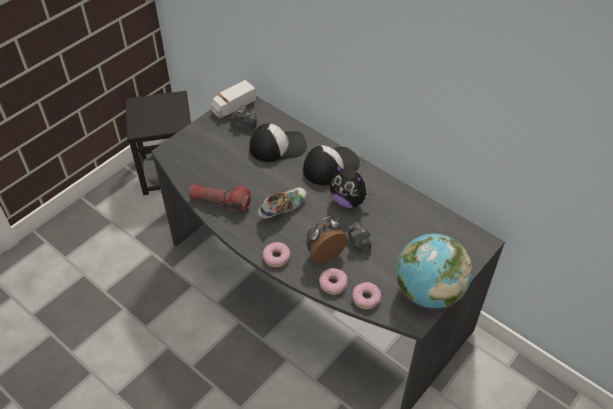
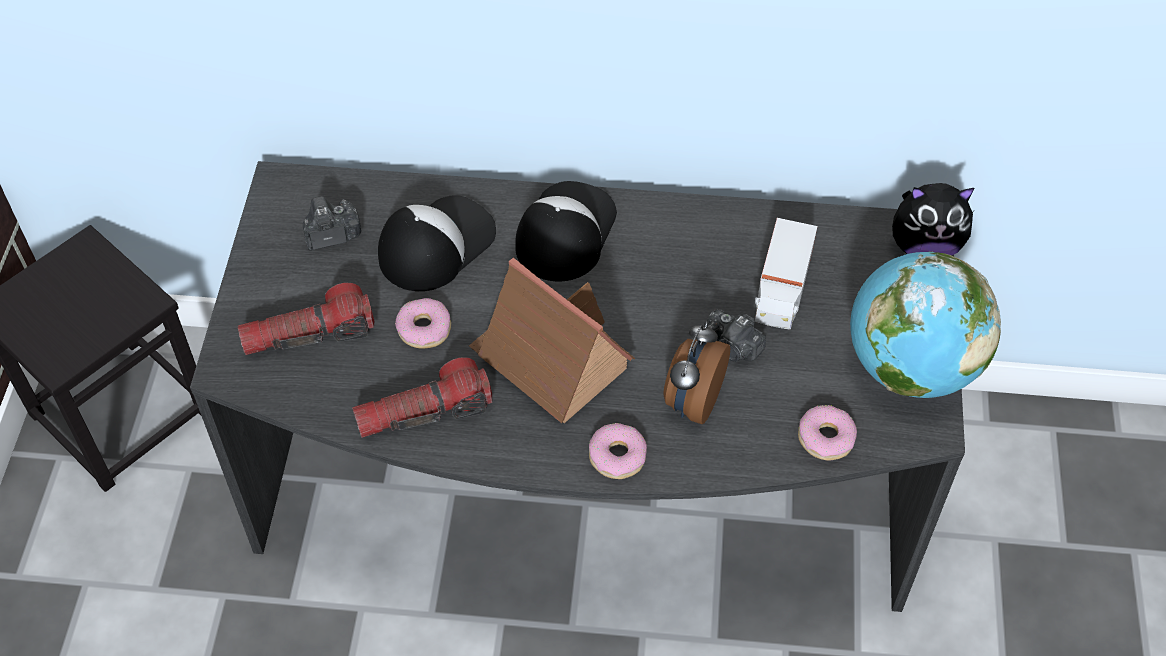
camera: 35 degrees left, 5 degrees up
toy truck [211,80,256,119] -> toy truck moved to [755,218,818,330]
shoe [258,187,307,219] -> toy house [469,258,635,423]
donut [319,268,348,295] -> donut moved to [395,298,451,348]
plush toy [330,164,373,208] -> plush toy moved to [892,183,974,256]
none -> flashlight [238,283,374,355]

